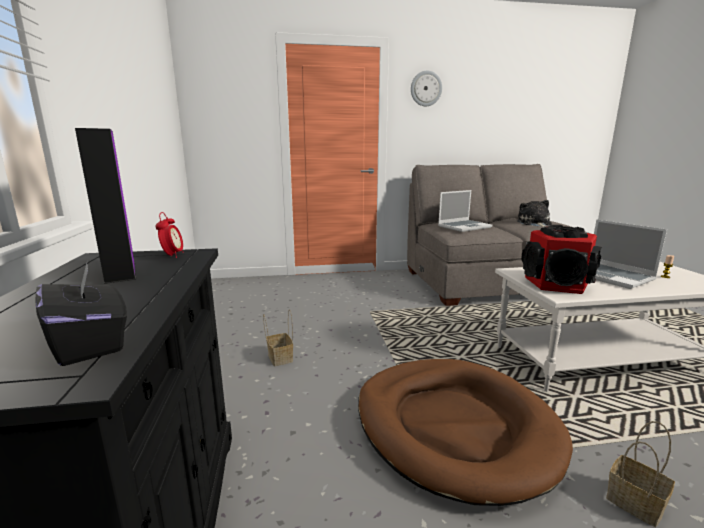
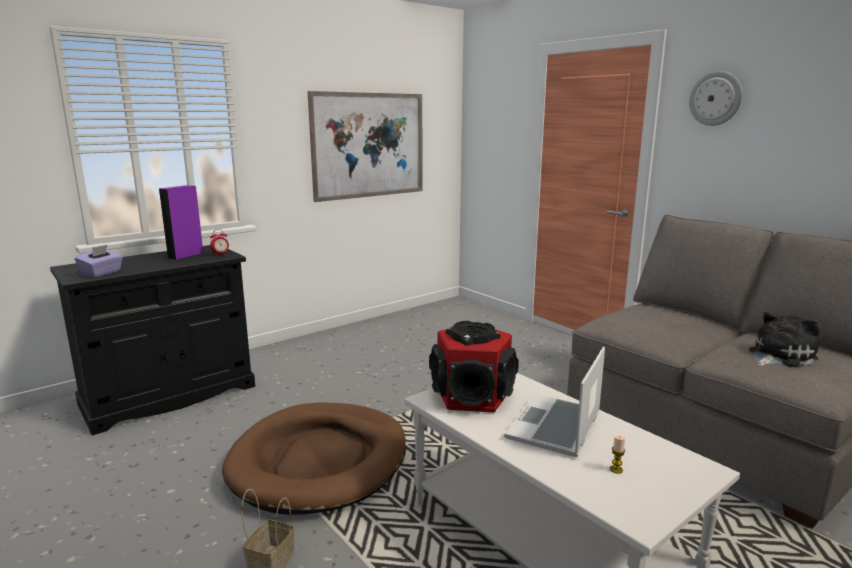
camera: 60 degrees right, 0 degrees up
black tissue box [35,264,127,366] -> purple tissue box [75,245,123,277]
basket [263,309,293,366] -> none
laptop [438,190,492,232] -> none
none -> picture [308,91,422,202]

